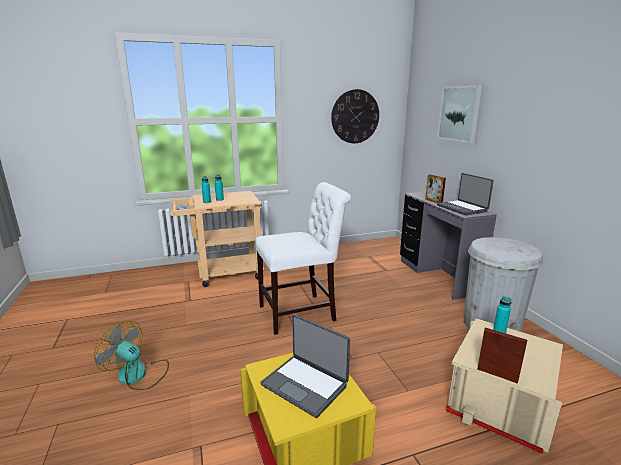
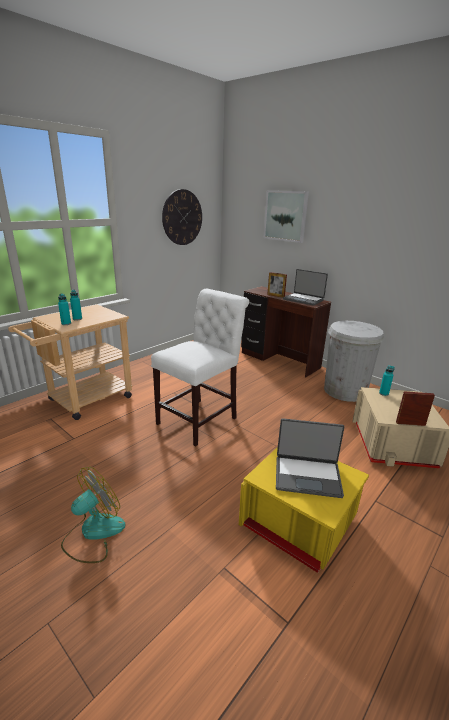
camera: 30 degrees left, 5 degrees up
fan [94,321,169,390] -> fan turned 135 degrees clockwise [61,467,125,563]
grey desk [400,192,497,300] -> brown desk [241,286,331,378]

